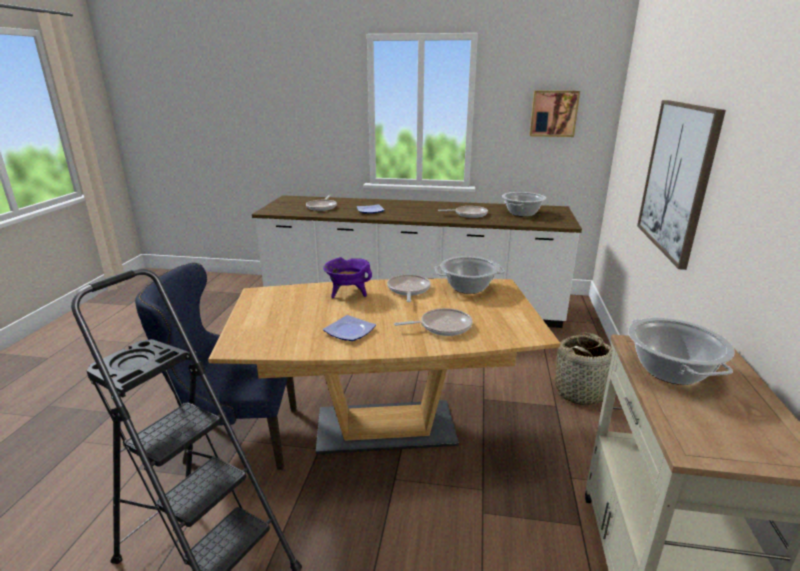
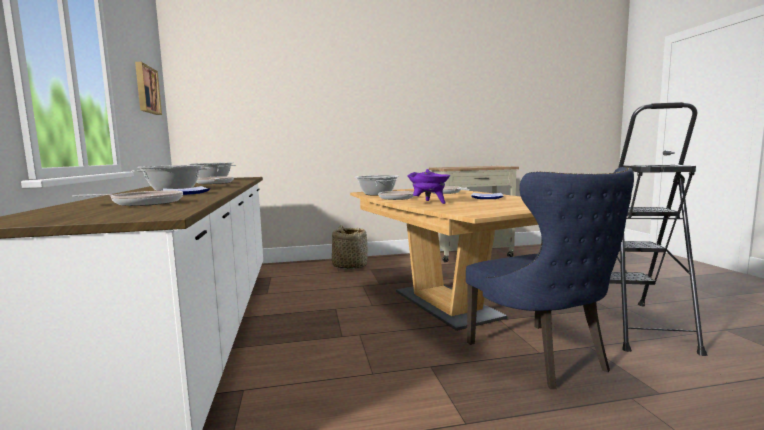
camera: 110 degrees left, 15 degrees down
cooking pot [628,318,735,385] -> cooking pot moved to [131,165,210,191]
picture [637,100,726,270] -> none

